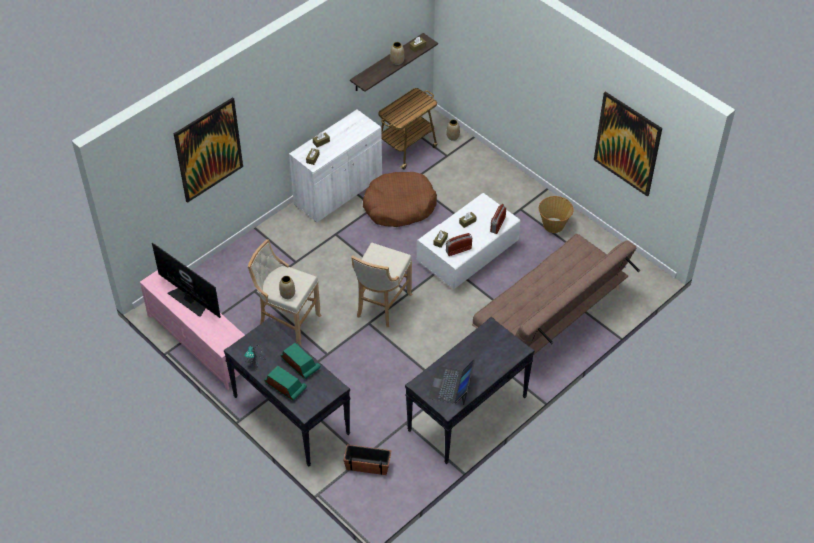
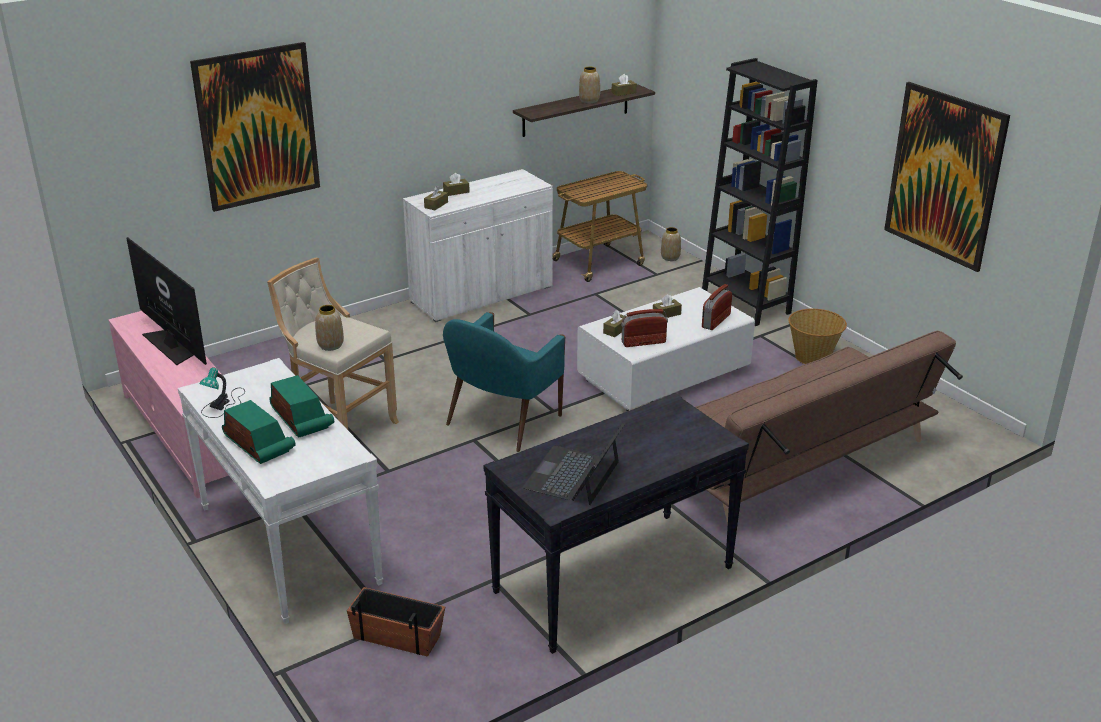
camera: 10 degrees right, 20 degrees down
black console table [224,318,350,467] -> white console table [178,358,383,624]
beige stool [351,243,412,327] -> turquoise armchair [443,312,565,452]
brown dog bed [363,172,437,227] -> none
none -> black bookcase [702,58,817,326]

